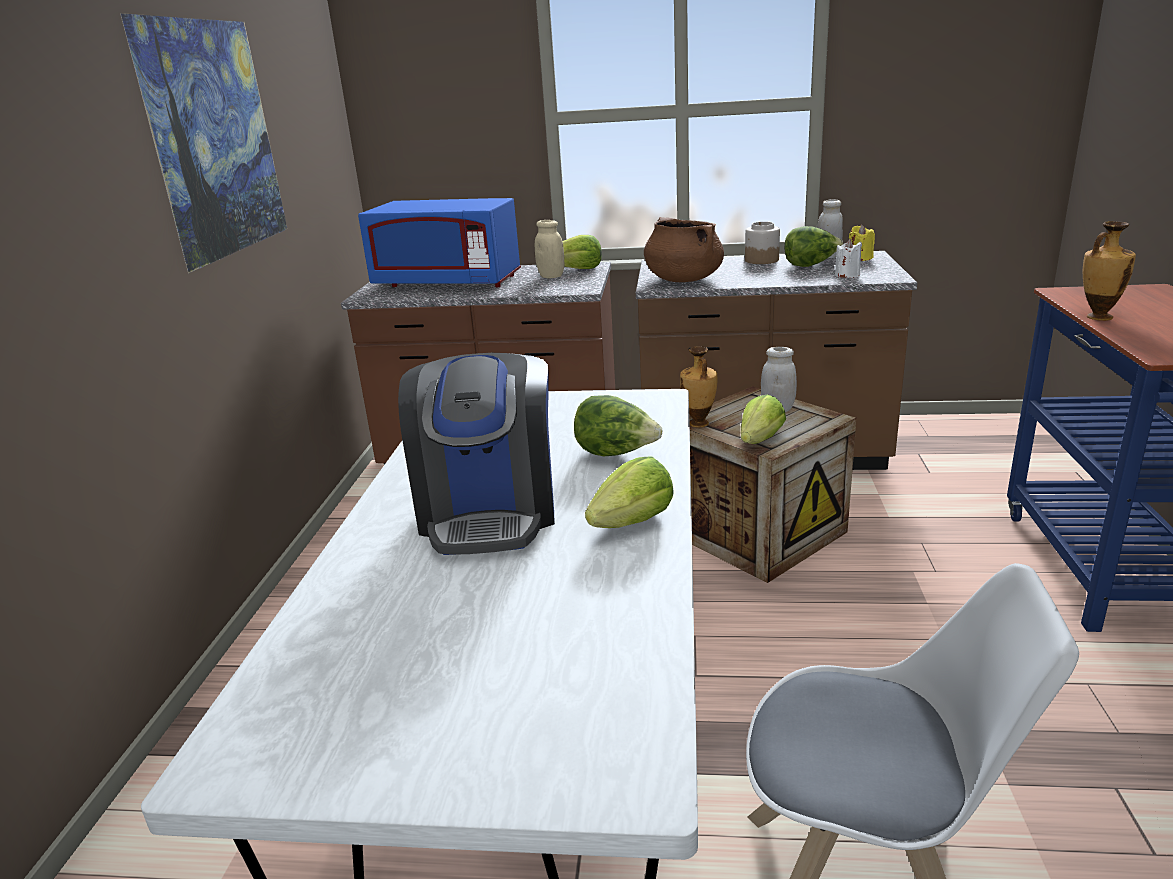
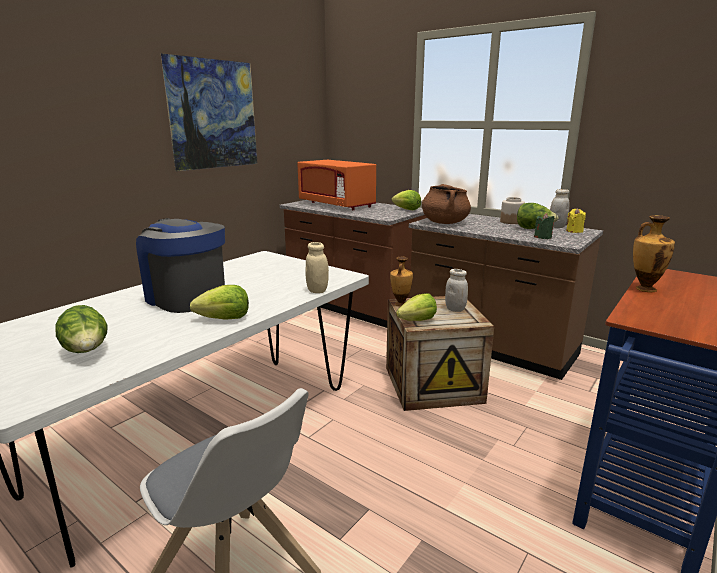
camera: 30 degrees right, 5 degrees down
blue microwave [358,198,521,287] -> orange microwave [297,160,376,210]
coffee machine [398,353,555,555] -> coffee machine turned 105 degrees clockwise [136,218,225,313]
beige jar [535,220,564,278] -> beige jar moved to [305,242,329,293]
lettuce [574,395,662,456] -> lettuce moved to [55,305,107,353]
white candle [835,239,862,278] -> green candle [534,213,554,239]

